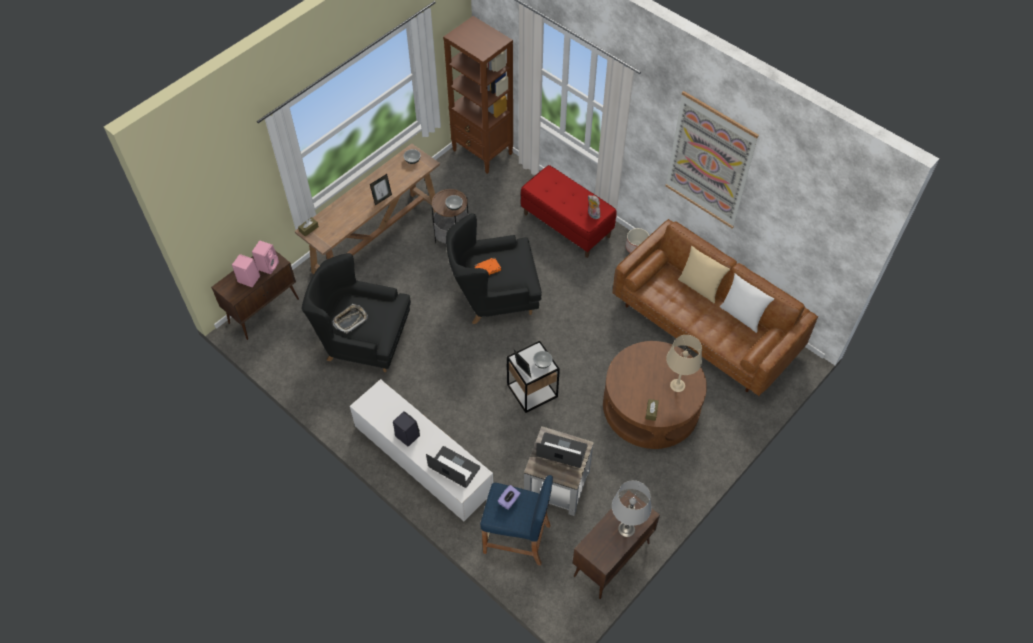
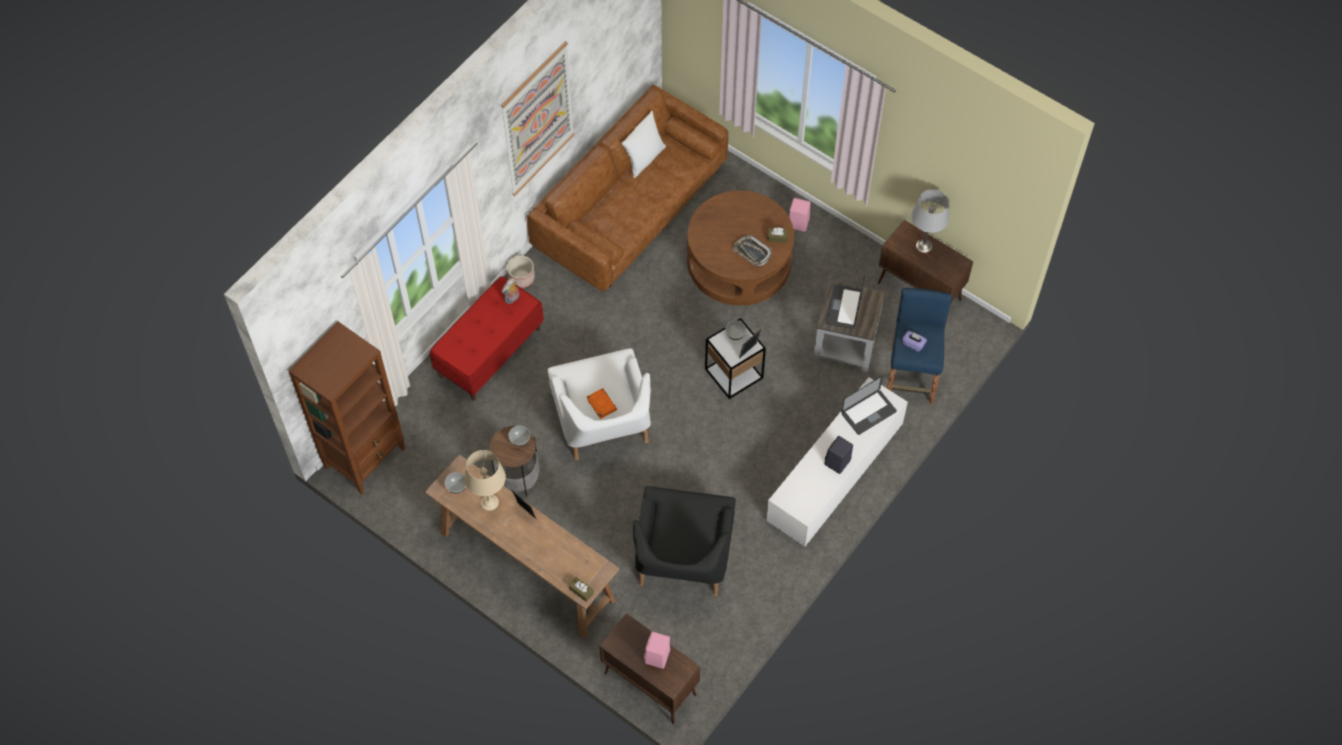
camera: 95 degrees left, 5 degrees up
pink speaker [252,241,279,274] -> pink speaker moved to [789,198,811,232]
tray [333,304,368,333] -> tray moved to [733,235,772,266]
laptop [426,446,480,488] -> laptop turned 150 degrees counterclockwise [841,376,897,435]
black armchair [446,213,542,324] -> white armchair [547,348,651,460]
beige table lamp [666,335,702,392] -> beige table lamp moved to [464,450,506,511]
beige pillow [678,245,730,304] -> none

